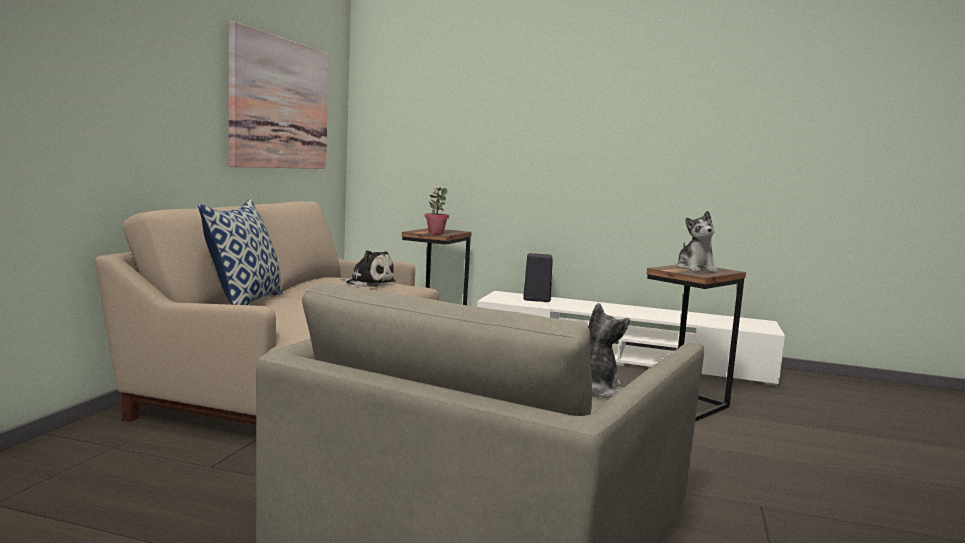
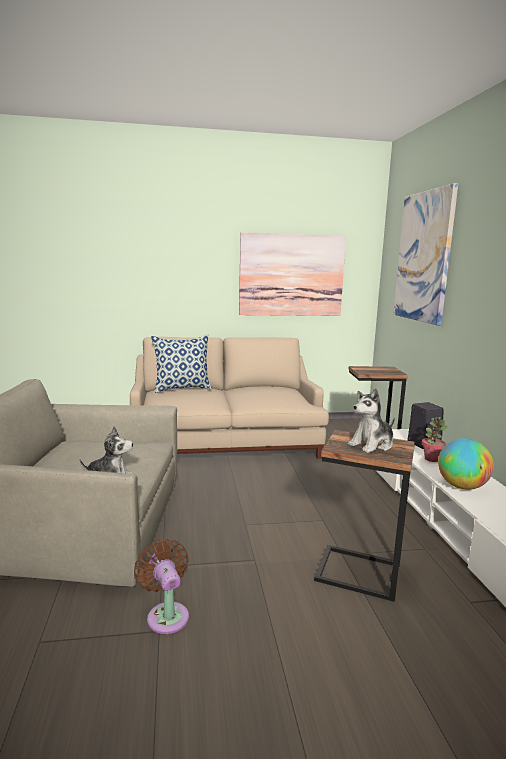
camera: 65 degrees right, 5 degrees up
plush toy [339,250,396,287] -> none
potted plant [425,188,449,234] -> potted plant moved to [422,417,449,462]
none -> brown fan [134,539,189,634]
none -> picture [393,183,458,325]
none -> globe [438,438,494,490]

